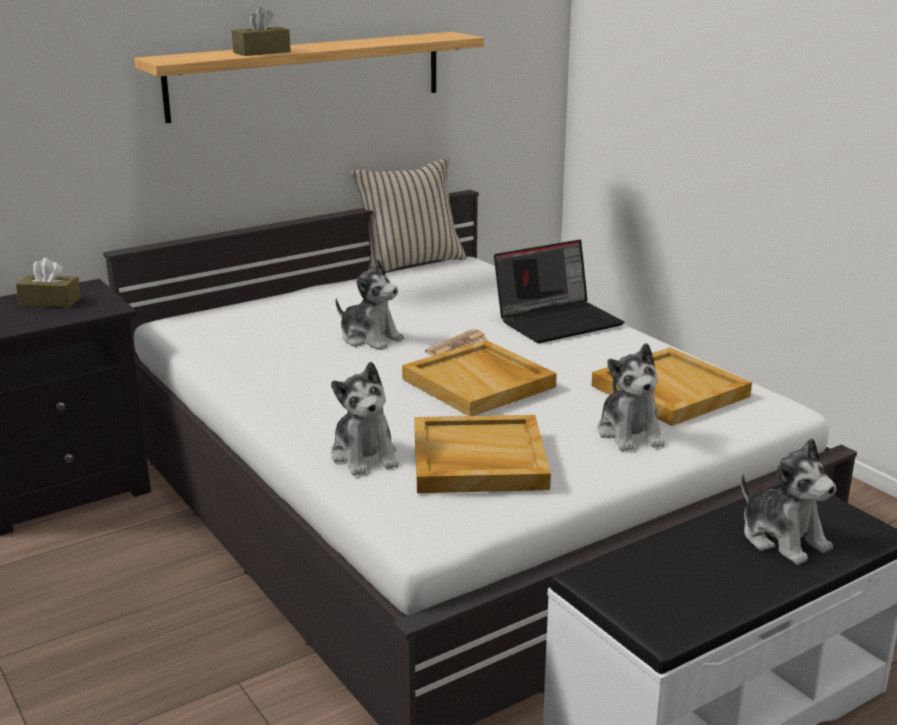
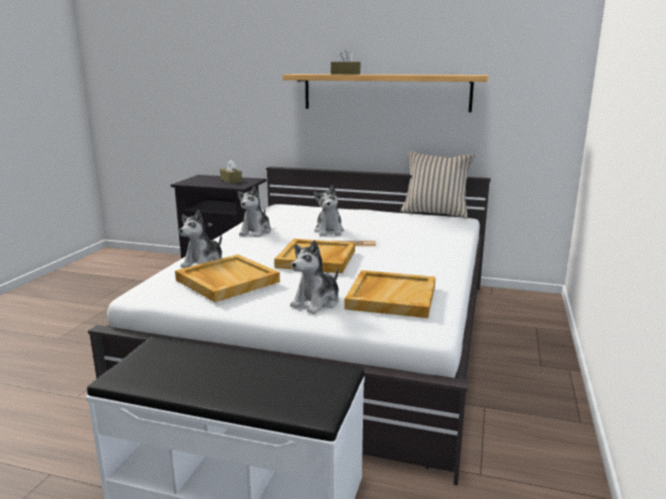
camera: 50 degrees right, 5 degrees down
laptop [494,239,624,343] -> none
plush toy [741,438,836,565] -> plush toy moved to [238,186,271,237]

